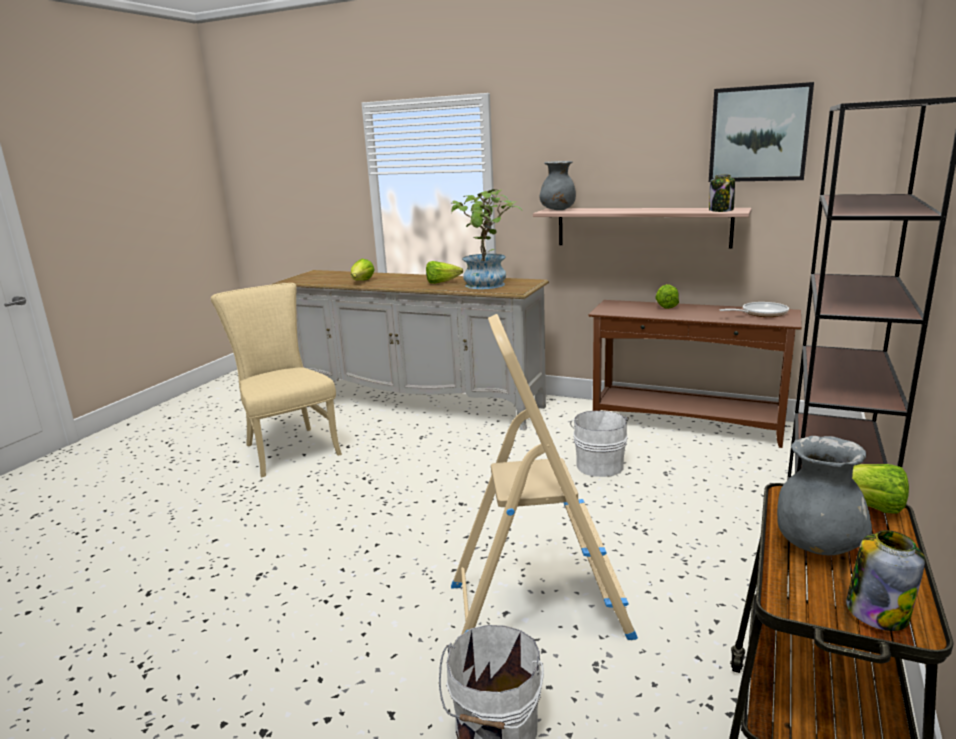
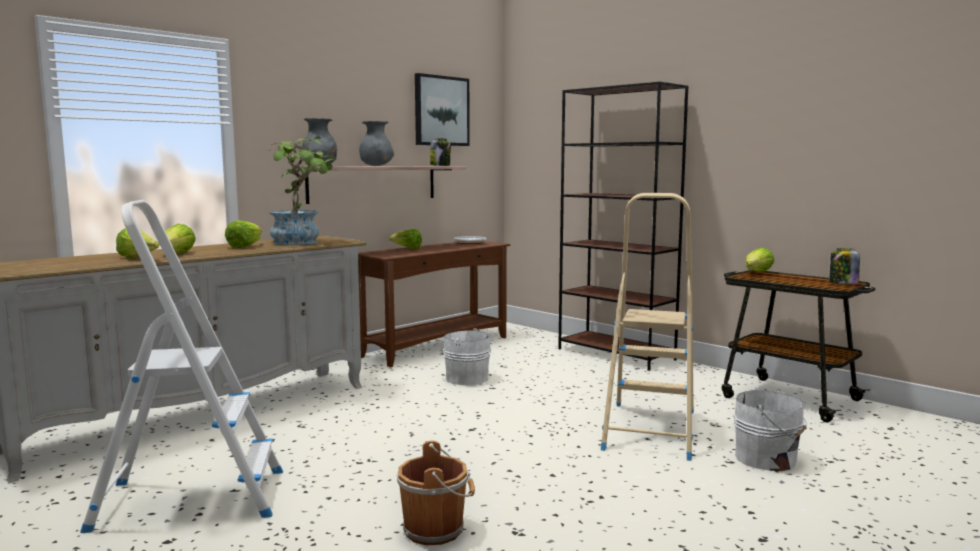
camera: 70 degrees left, 10 degrees down
beige chair [211,283,342,477] -> white step ladder [80,200,283,533]
grey vase [777,436,872,555] -> grey vase moved to [359,121,394,166]
none -> lettuce [165,224,196,253]
none -> brown bucket [397,441,475,545]

